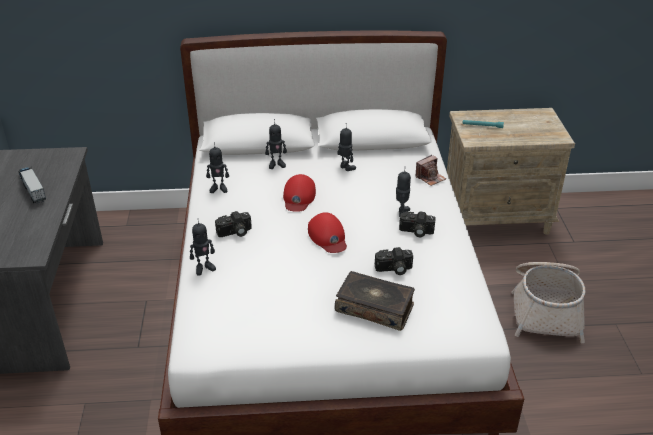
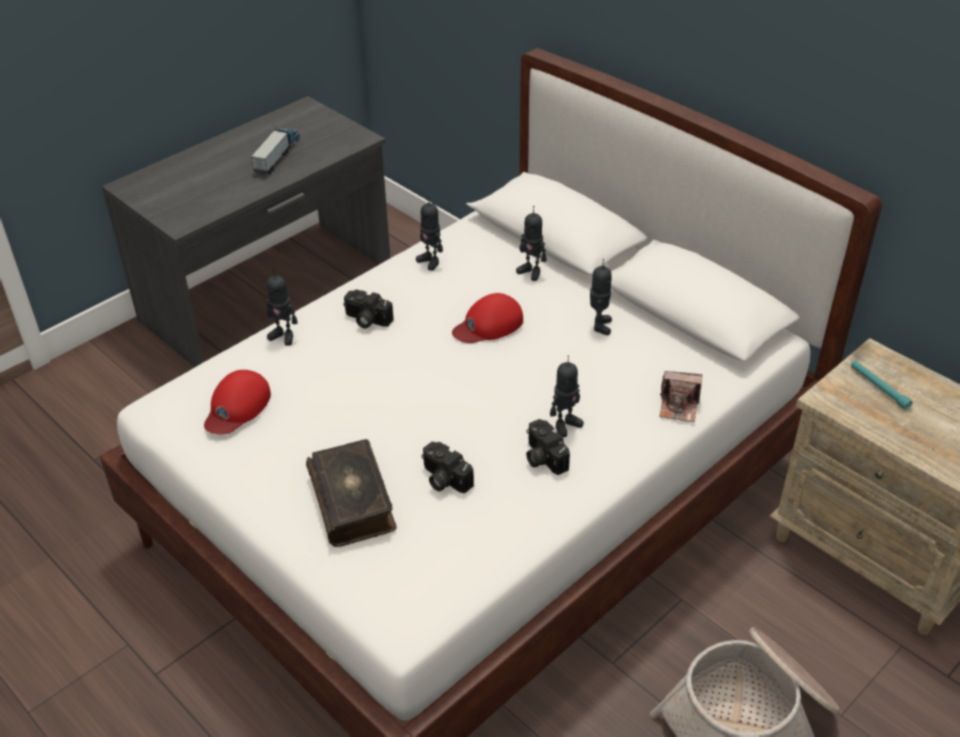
camera: 50 degrees right, 5 degrees up
red cap [308,212,347,253] -> red cap moved to [204,370,271,434]

